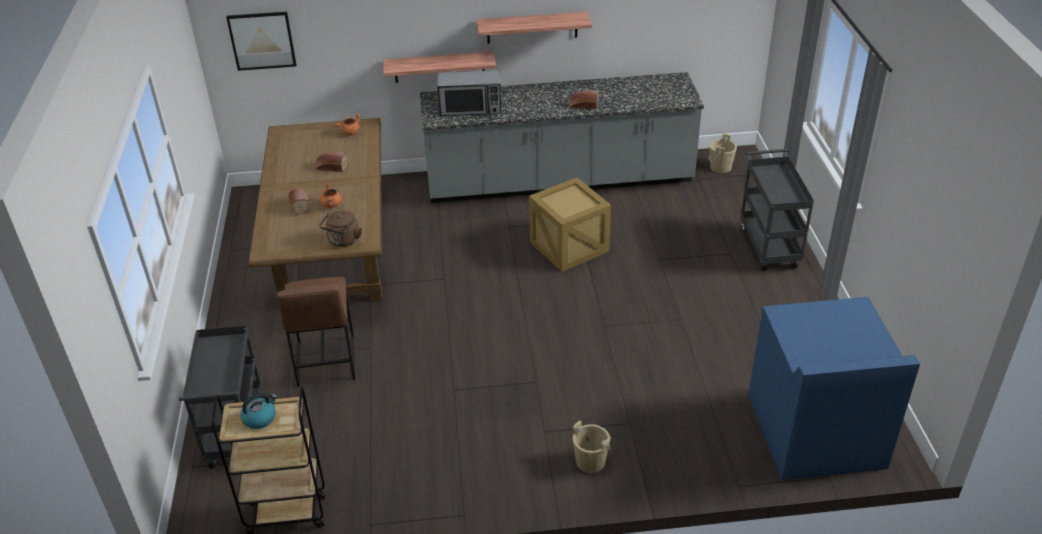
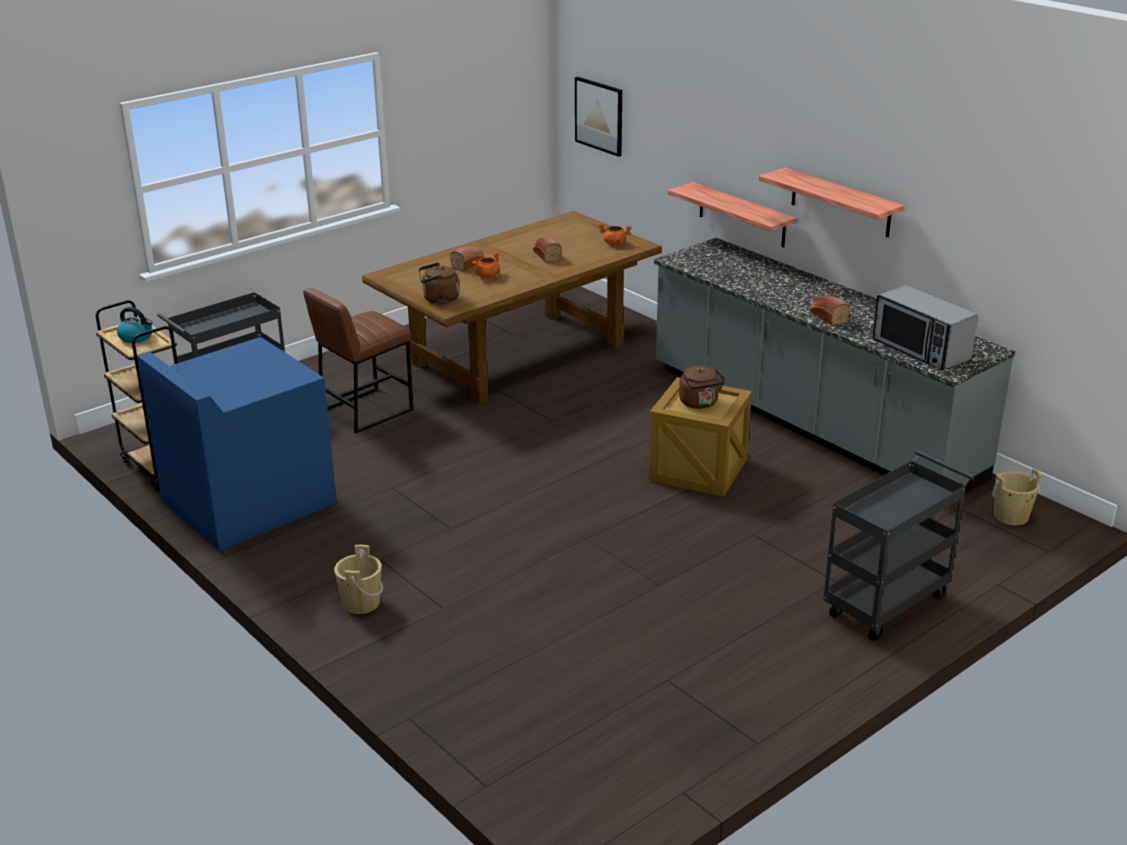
camera: 55 degrees right, 10 degrees down
microwave [437,70,502,116] -> microwave moved to [872,285,978,370]
blue washing machine [749,297,920,480] -> blue washing machine moved to [137,337,337,551]
none -> brown kettle [679,366,725,409]

